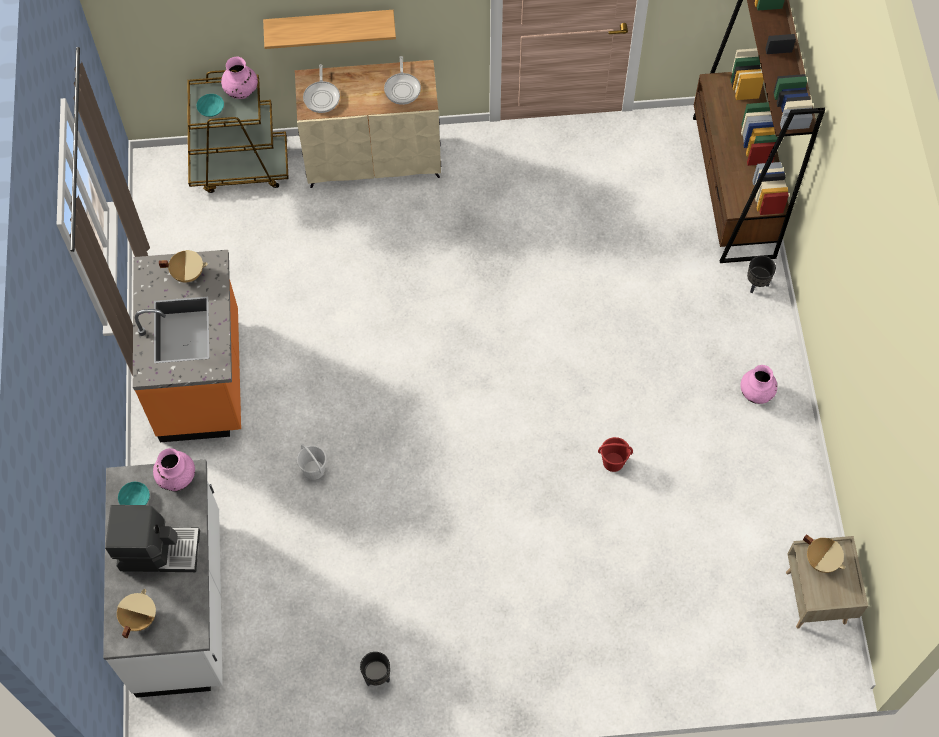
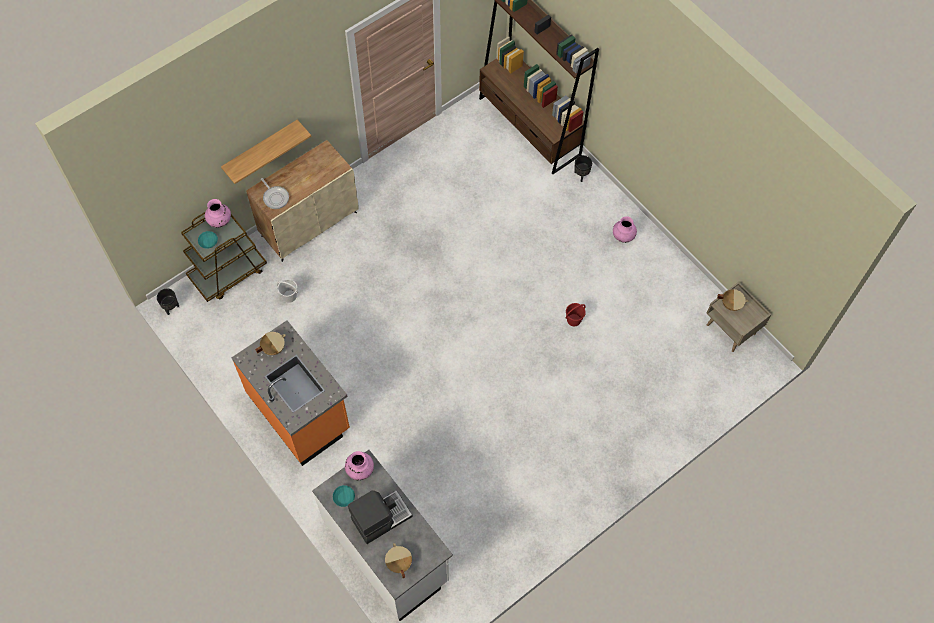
camera: 35 degrees left, 0 degrees up
white bucket [296,444,326,480] -> white bucket moved to [277,279,298,303]
black planter [360,652,390,686] -> black planter moved to [157,289,179,315]
frying pan [384,56,421,105] -> none

